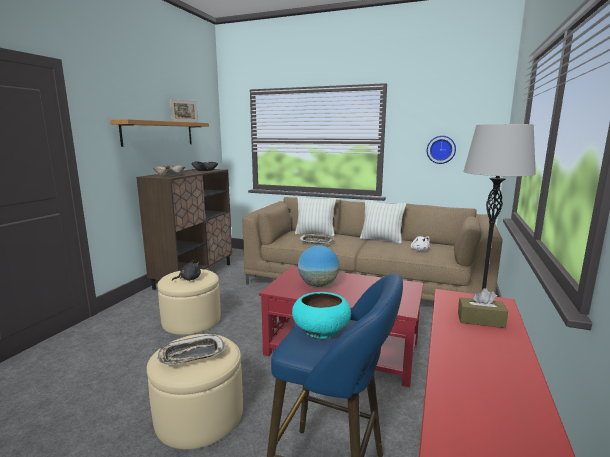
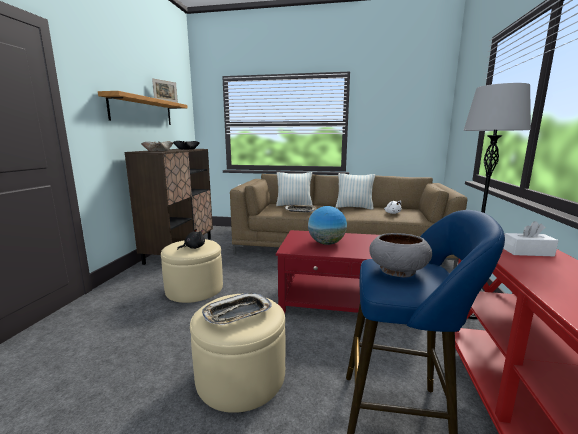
camera: 10 degrees left, 0 degrees up
turquoise bowl [292,292,351,339] -> grey bowl [369,233,432,277]
wall clock [427,136,456,164] -> none
brown tissue box [458,288,508,328] -> white tissue box [503,221,559,257]

